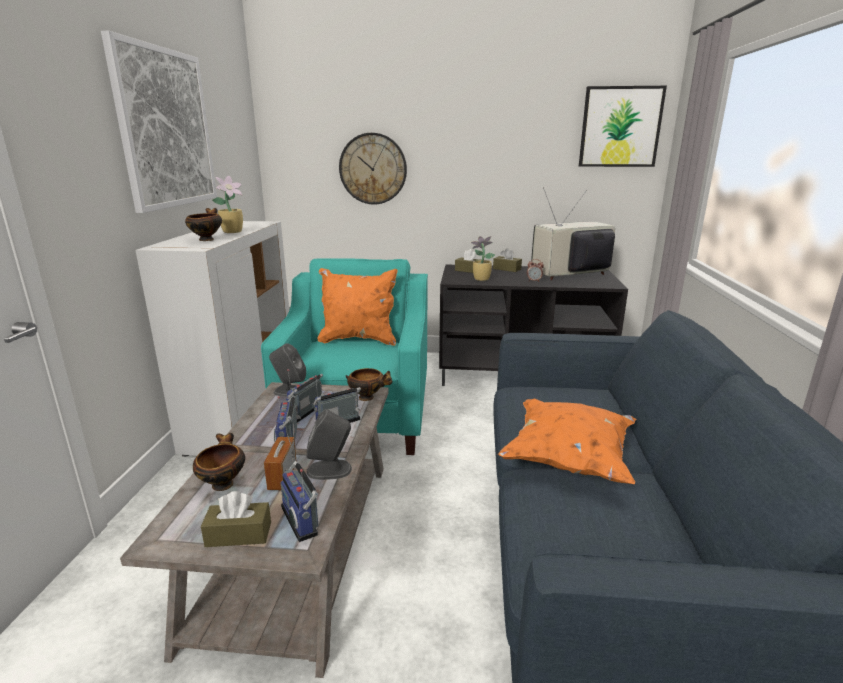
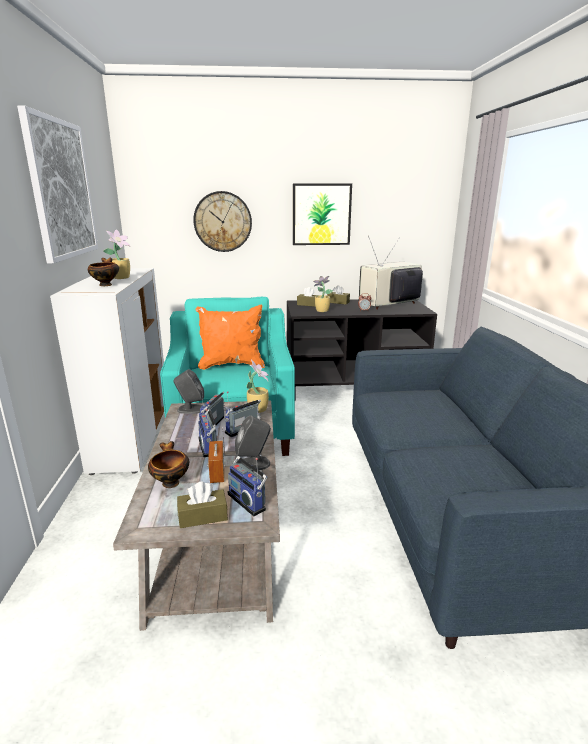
camera: 10 degrees left, 0 degrees up
bowl [346,368,393,401] -> potted plant [247,360,269,413]
orange pillow [498,399,636,484] -> none
picture [579,86,667,167] -> picture moved to [293,183,352,245]

